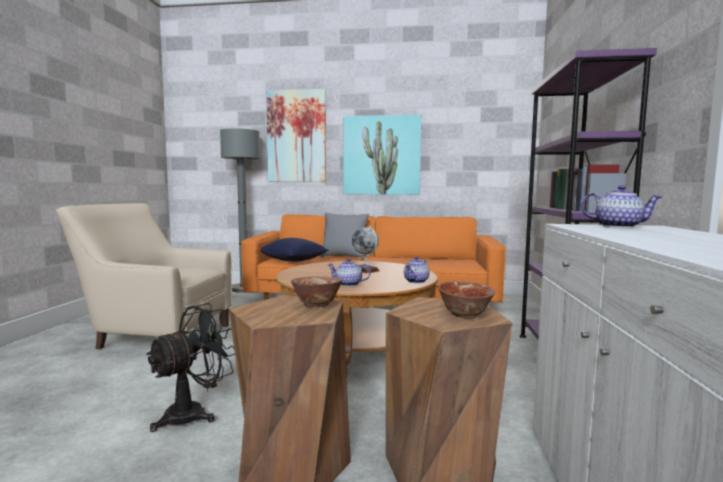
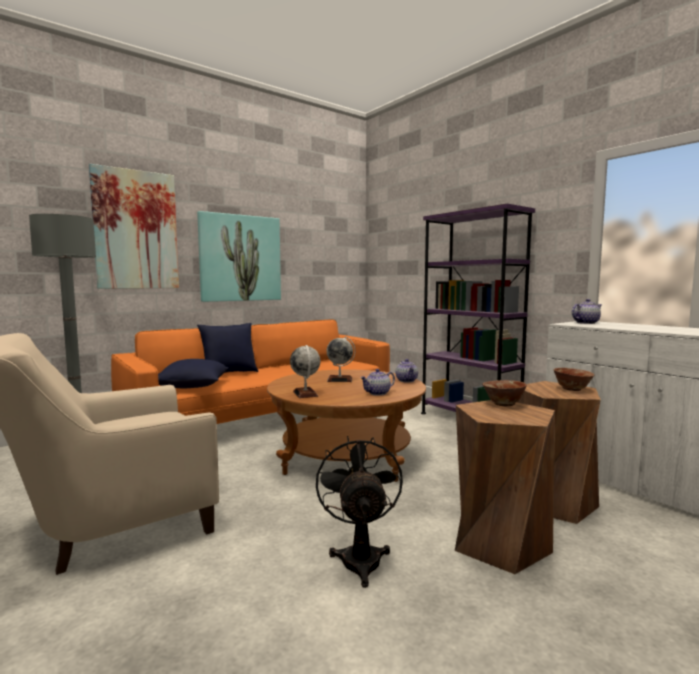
camera: 45 degrees left, 0 degrees up
grey pillow [320,212,369,258] -> blue pillow [197,323,258,372]
none -> globe [290,345,320,398]

